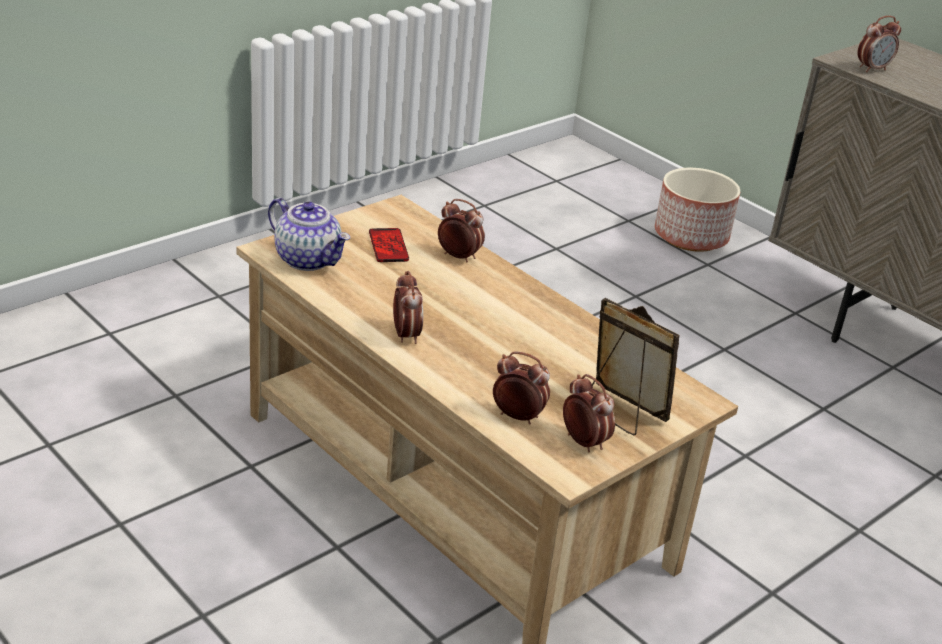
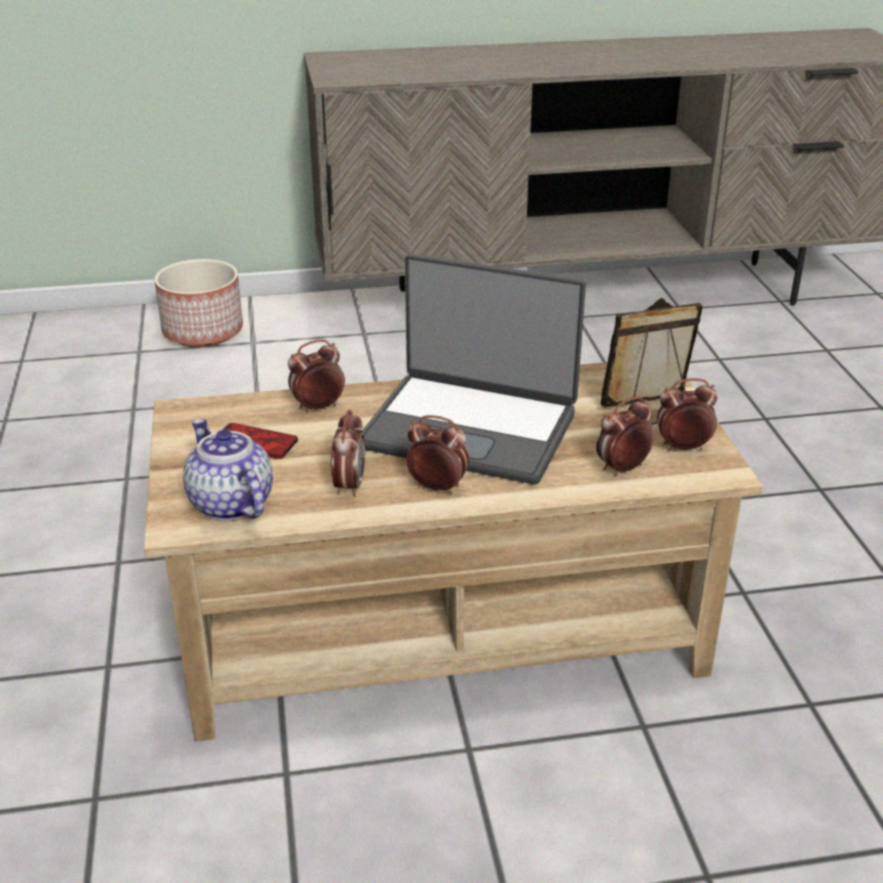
camera: 55 degrees left, 0 degrees up
teapot [268,198,350,271] -> teapot turned 105 degrees counterclockwise [183,419,273,521]
alarm clock [858,16,901,72] -> alarm clock moved to [331,410,365,497]
none -> laptop [362,253,586,484]

